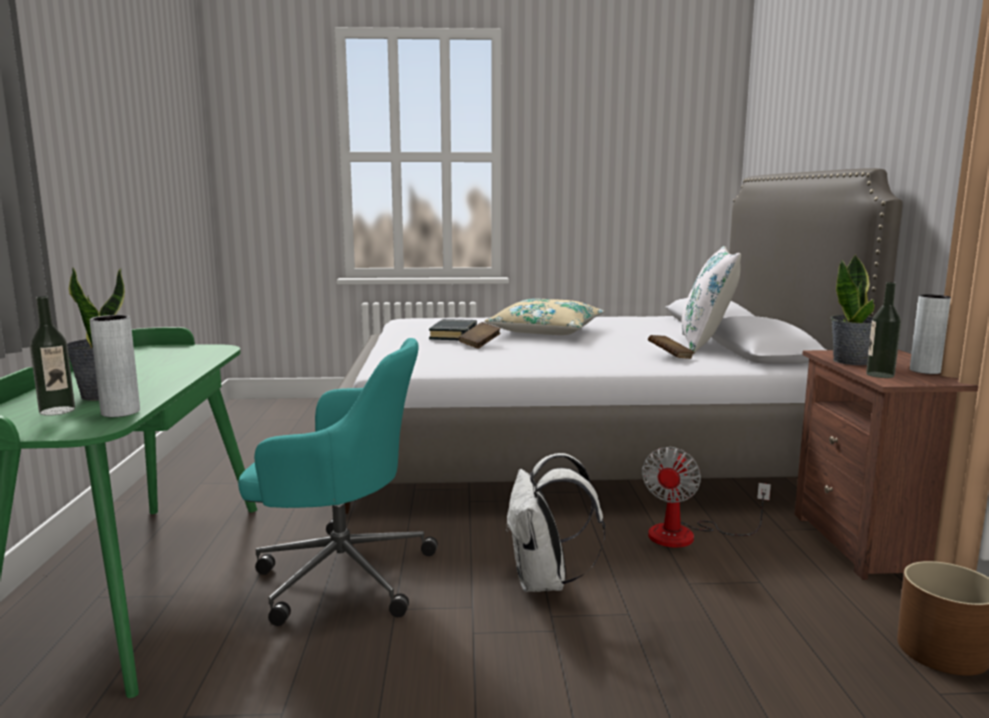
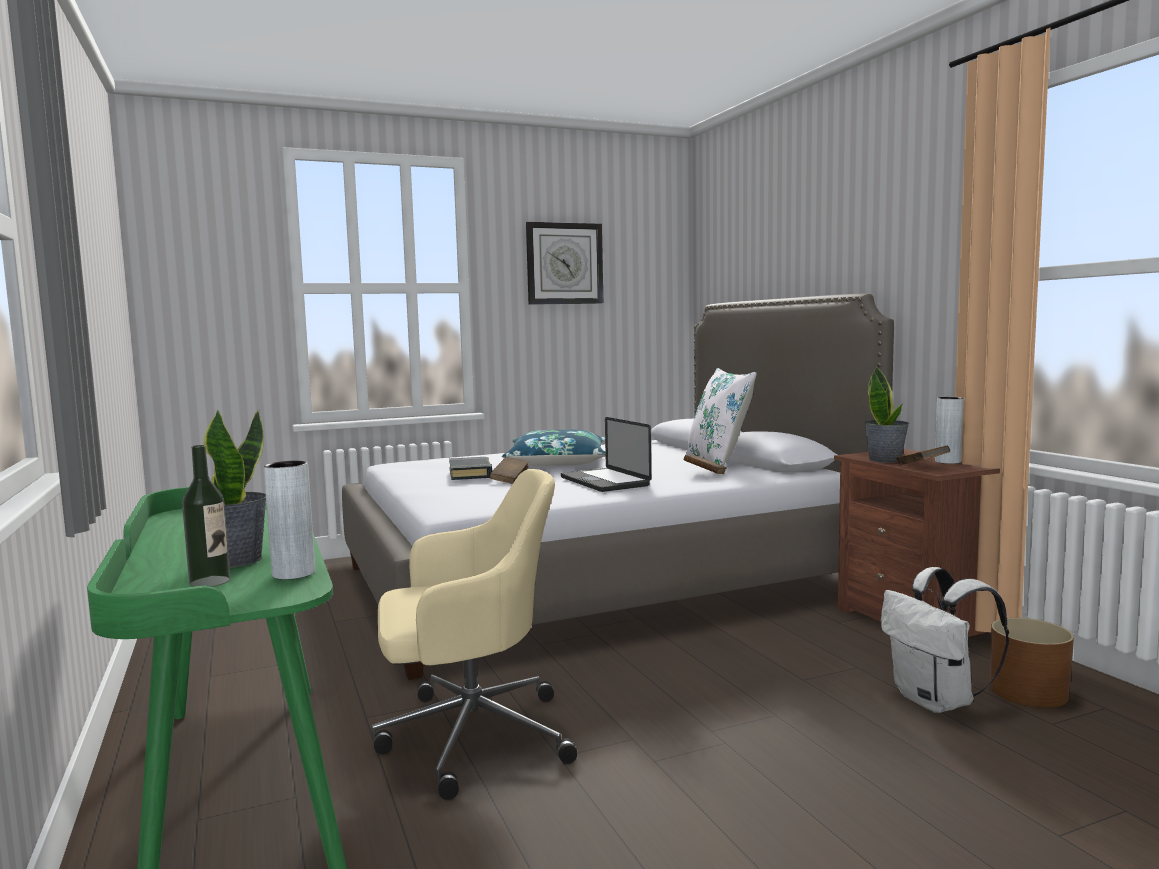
camera: 20 degrees left, 5 degrees down
turquoise office chair [238,338,438,626] -> beige office chair [371,469,577,800]
beige pillow [484,299,605,335] -> blue pillow [502,430,606,466]
white backpack [506,453,605,592] -> white backpack moved to [881,567,1009,713]
fan [642,447,771,547] -> none
bottle [866,282,901,378] -> brown book [896,446,950,466]
none -> wall clock [526,222,603,304]
none -> laptop [561,417,651,492]

